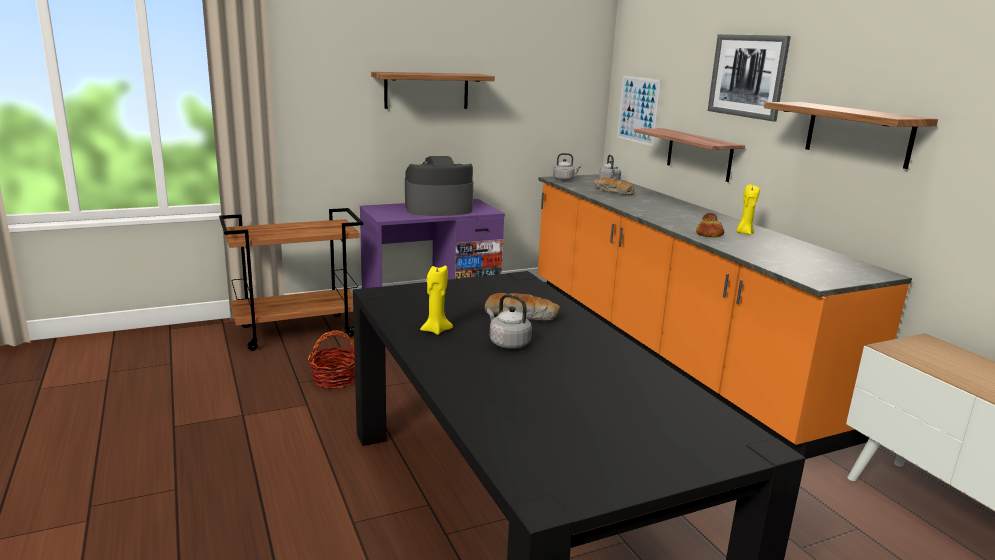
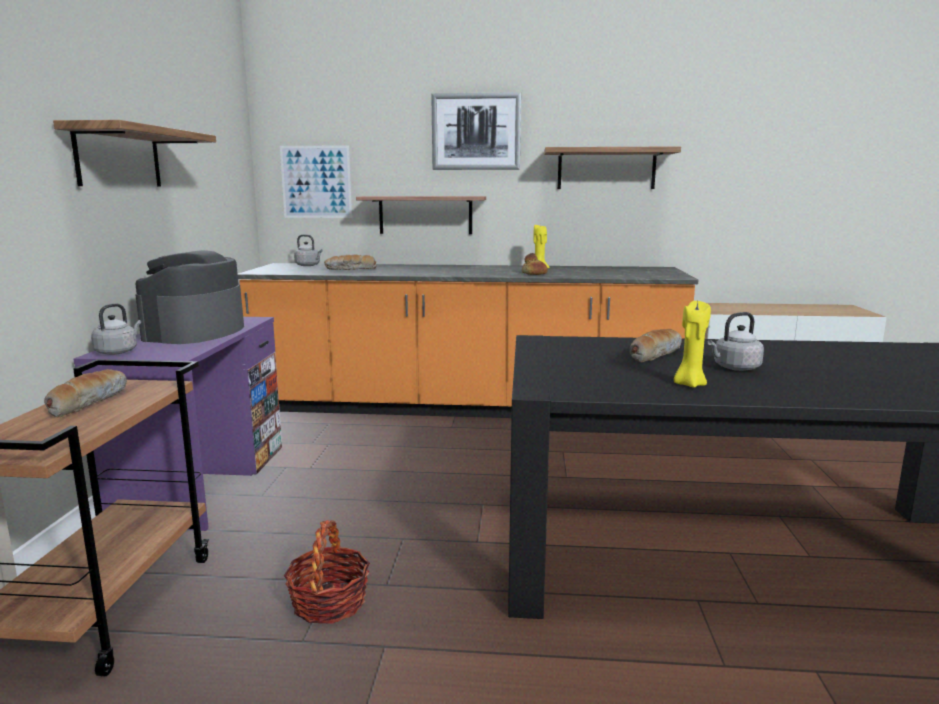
camera: 60 degrees left, 5 degrees down
grey kettle [553,153,581,181] -> grey kettle moved to [91,304,141,355]
none -> bread [44,369,127,418]

